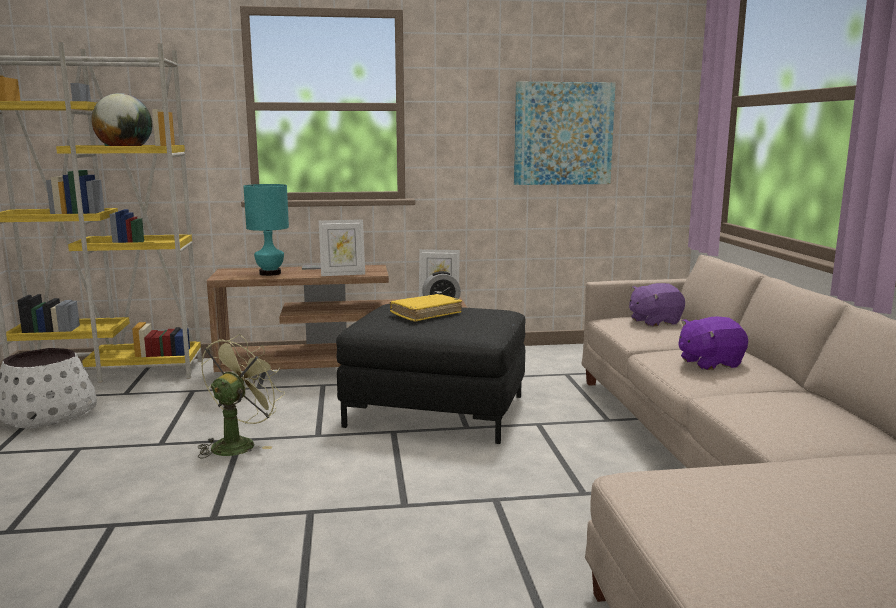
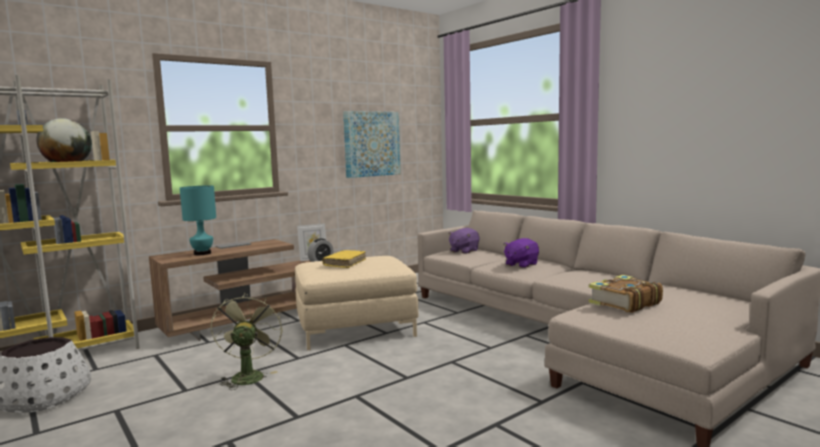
camera: 30 degrees left, 5 degrees down
picture frame [319,219,365,276] -> none
black ottoman [336,304,525,444] -> beige ottoman [295,256,419,351]
none -> book [588,275,663,313]

